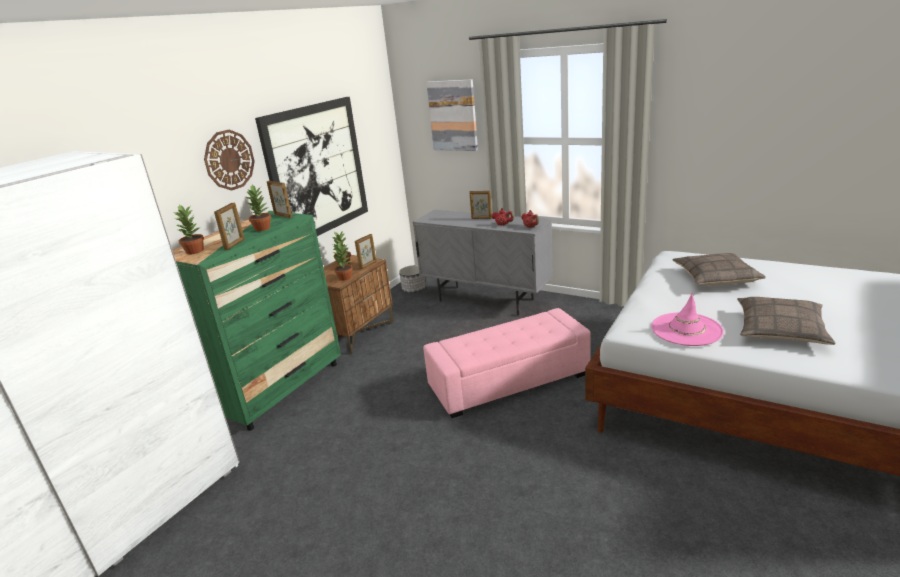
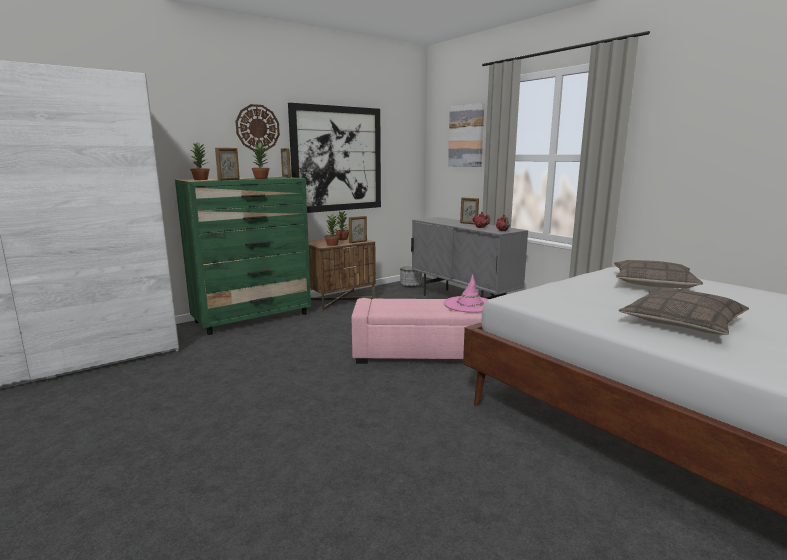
camera: 20 degrees right, 10 degrees down
pink hat [651,293,724,346] -> pink hat moved to [444,274,489,313]

